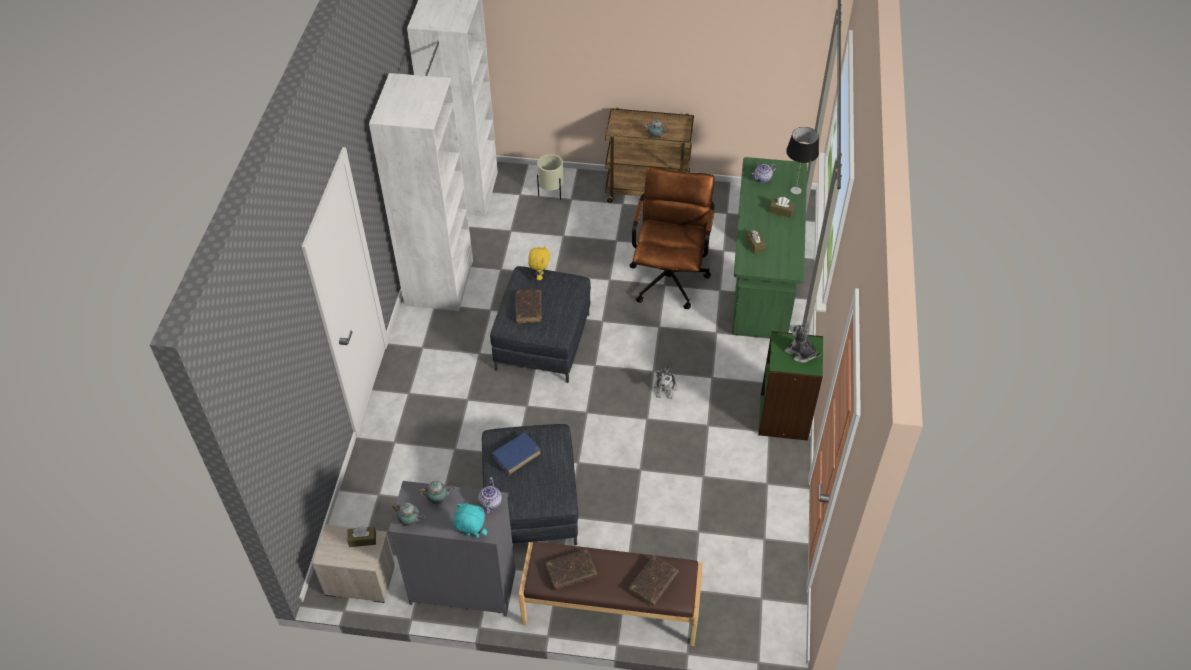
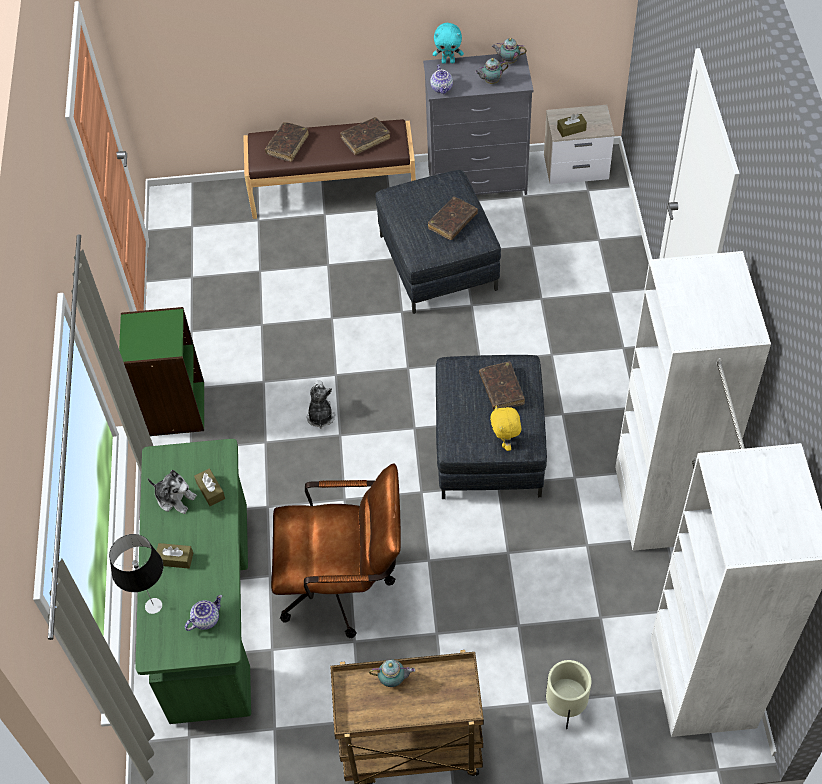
camera: 170 degrees right, 5 degrees up
blue book [491,433,541,475] -> brown book [428,197,478,240]
brown office chair [629,167,715,309] -> brown office chair turned 90 degrees counterclockwise [271,463,401,638]
plush toy [785,321,821,363] -> plush toy moved to [148,470,197,514]

